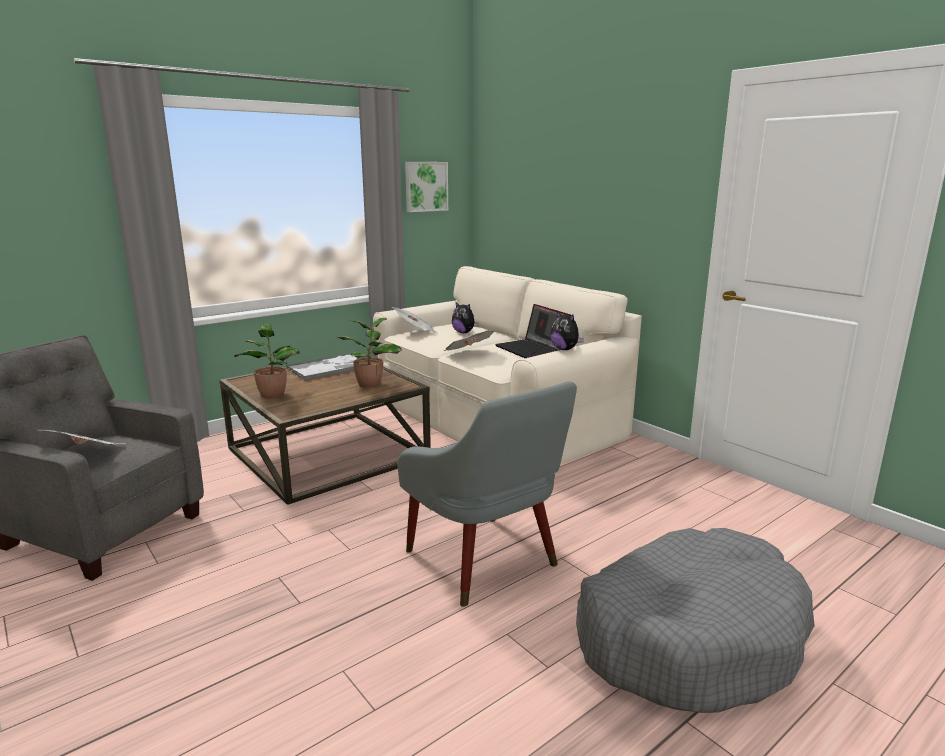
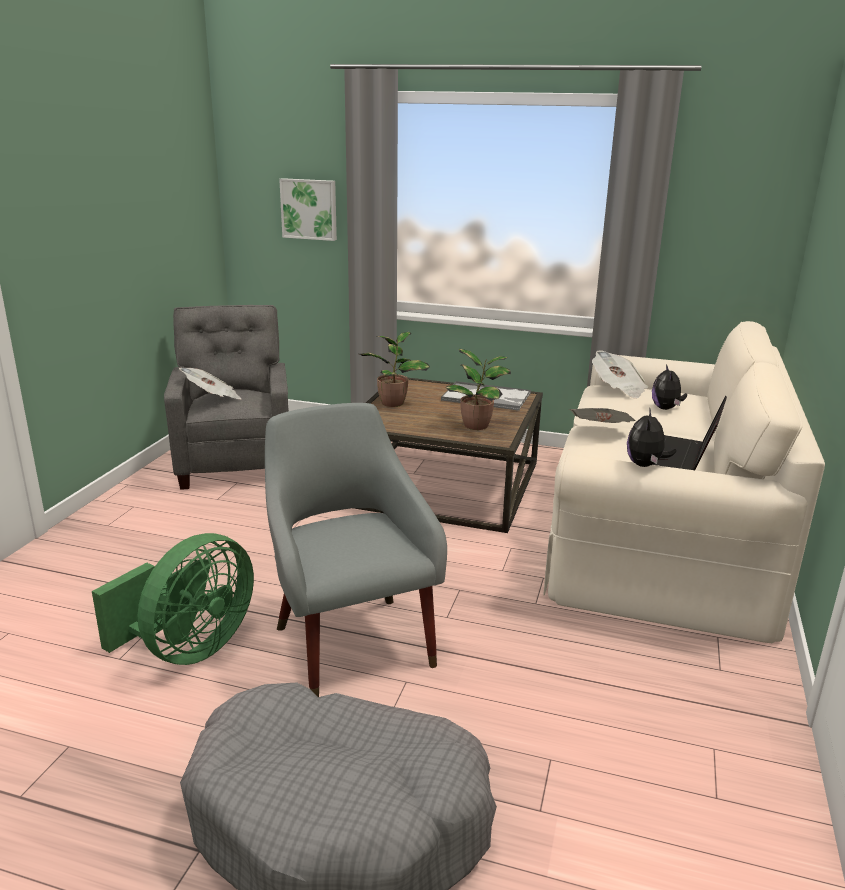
camera: 55 degrees right, 5 degrees up
grey armchair [398,381,577,607] -> grey armchair turned 135 degrees clockwise [265,403,447,697]
picture [405,162,448,212] -> picture moved to [279,178,337,241]
none -> green fan [92,533,254,665]

